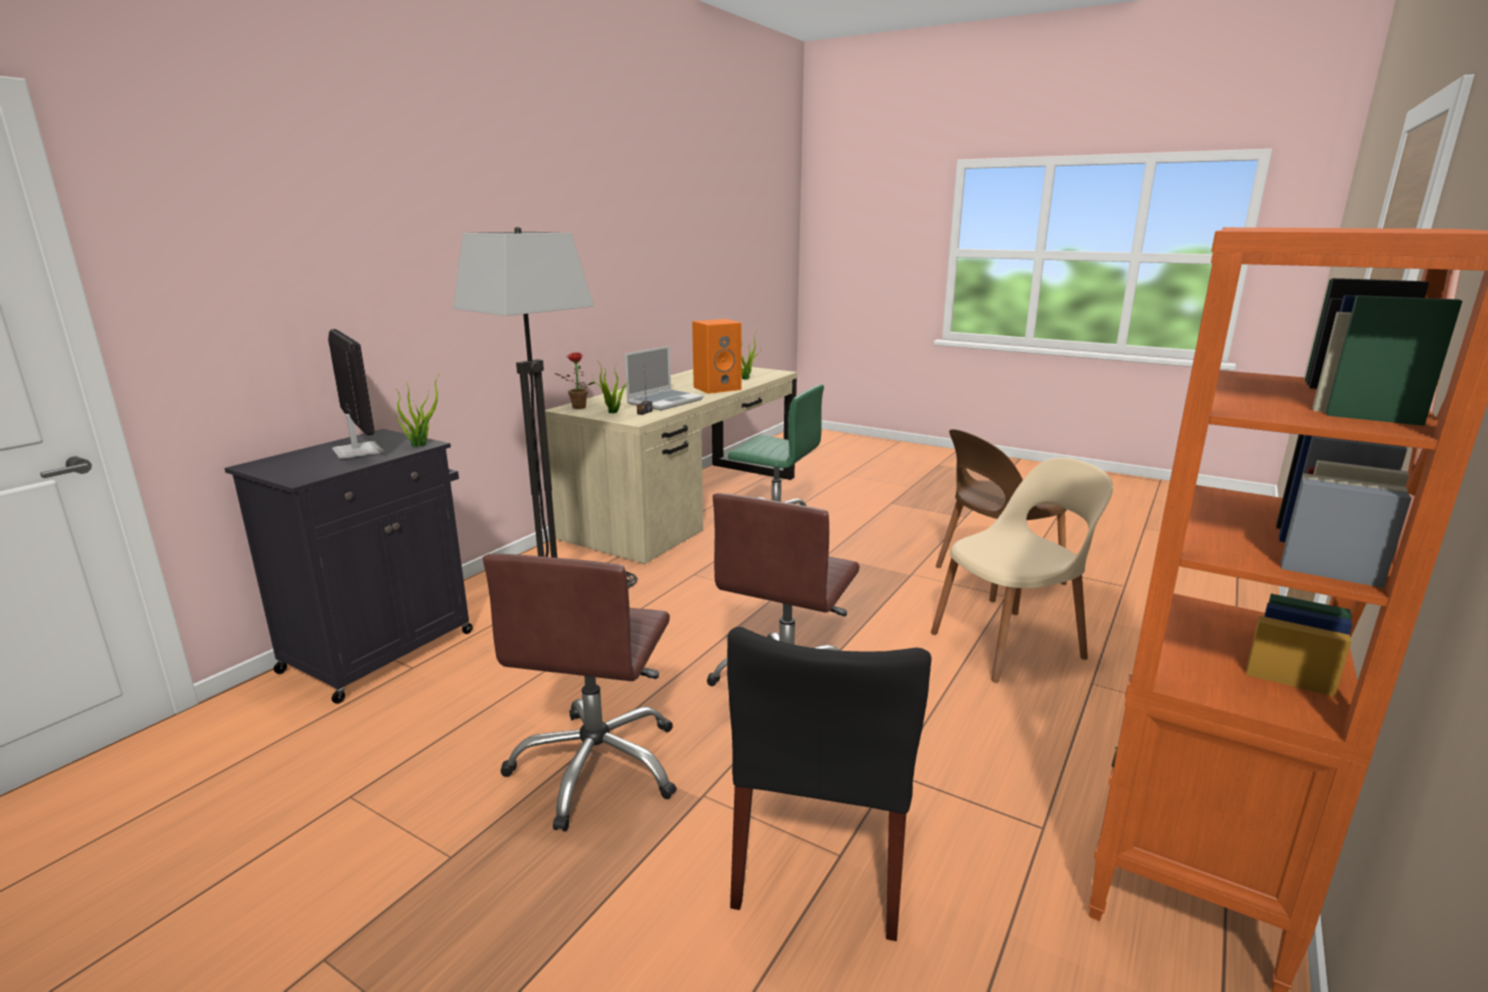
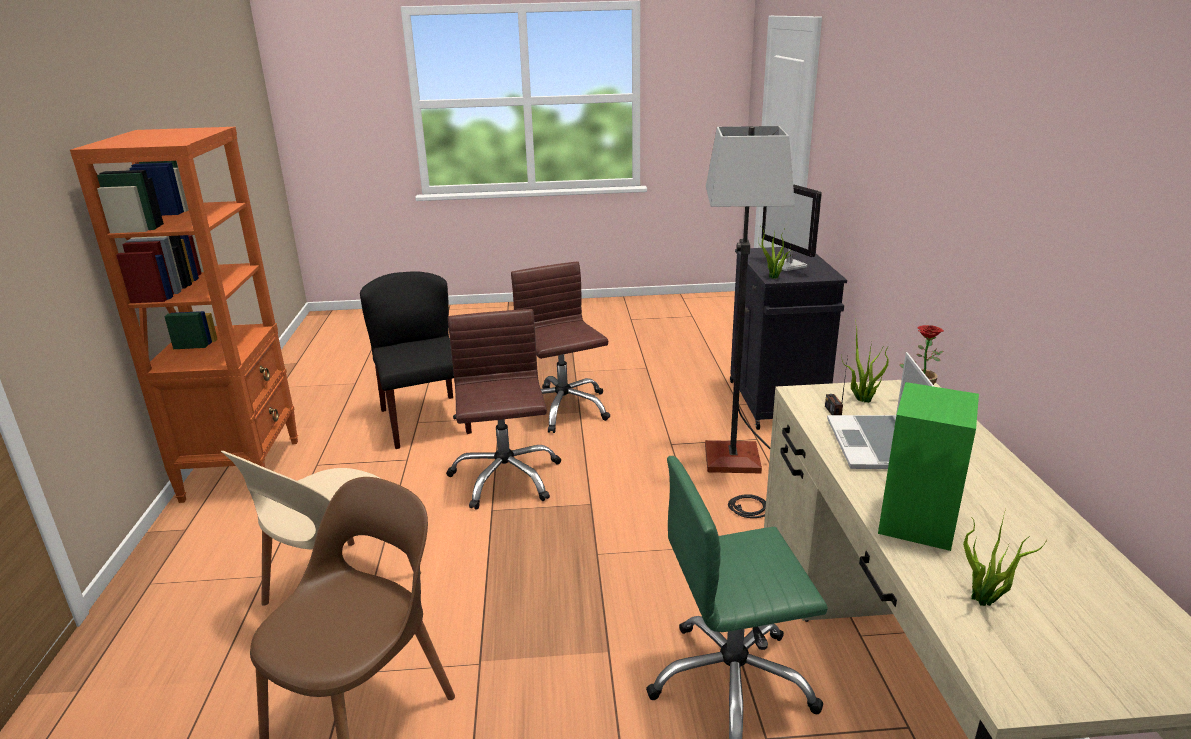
camera: 145 degrees right, 5 degrees up
monitor [328,329,384,459] -> monitor turned 45 degrees clockwise [761,184,822,271]
orange speaker [692,319,742,394] -> green speaker [878,382,979,551]

